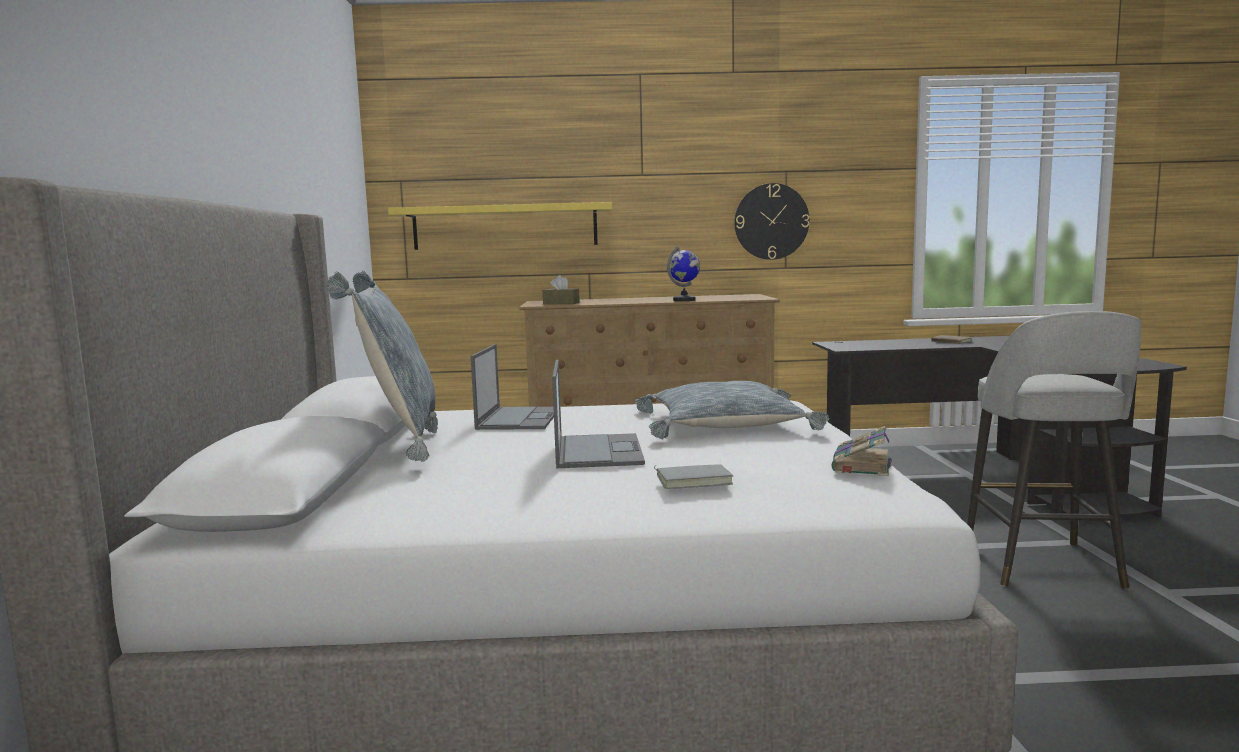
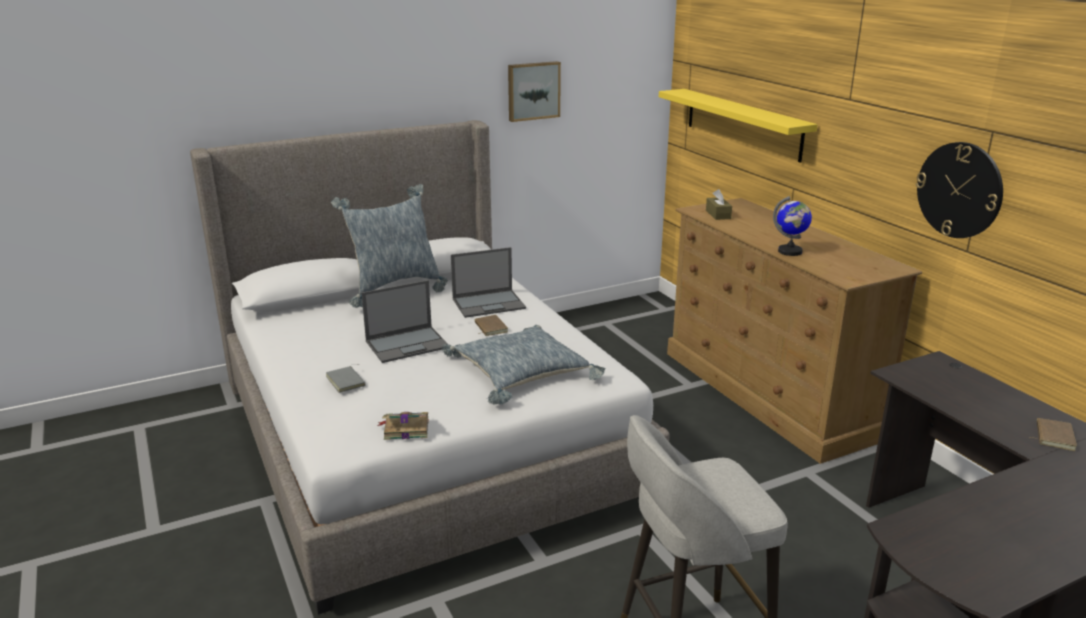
camera: 65 degrees right, 15 degrees up
none -> brown book [475,315,508,336]
none -> picture [508,61,561,122]

